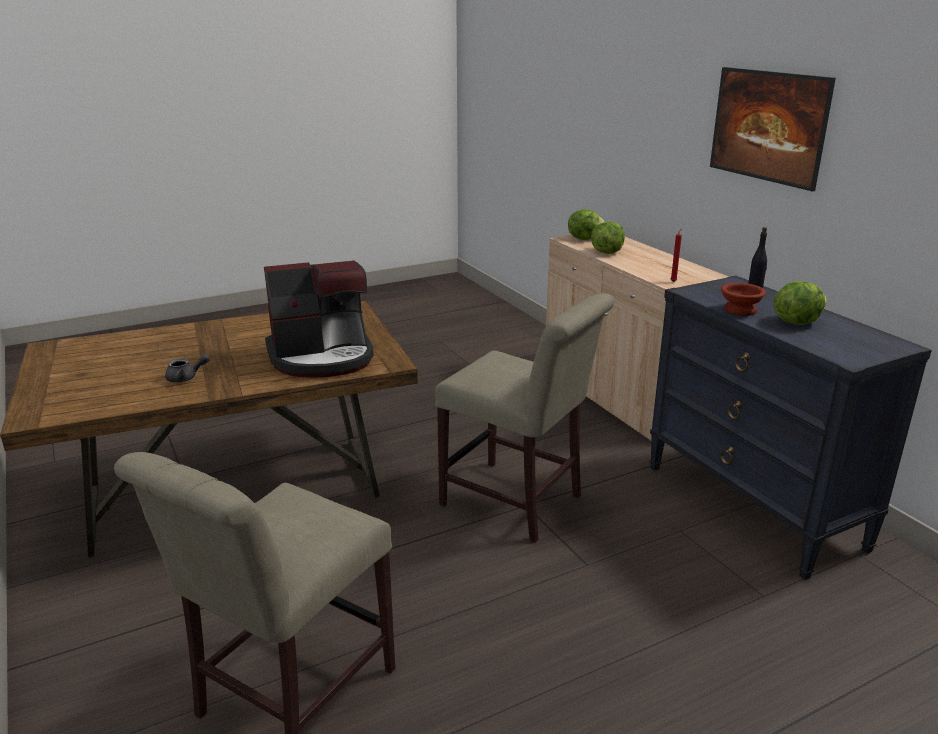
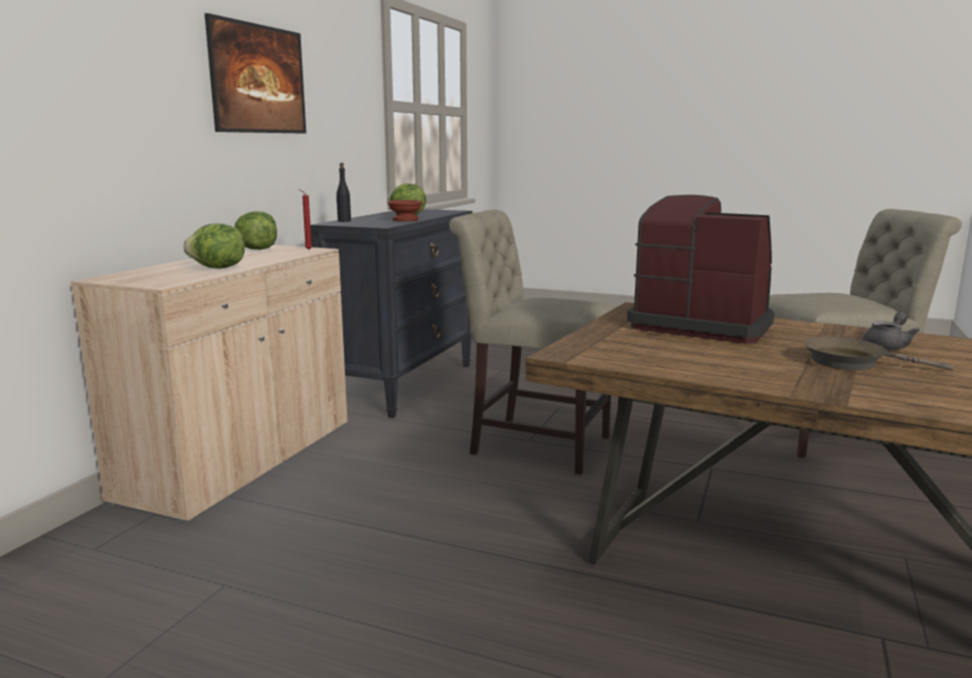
camera: 130 degrees left, 10 degrees down
grey teapot [165,354,210,383] -> grey teapot turned 105 degrees clockwise [863,312,920,351]
beige chair [435,293,614,543] -> beige chair turned 60 degrees counterclockwise [449,210,616,475]
lettuce [568,209,605,240] -> lettuce moved to [234,211,277,250]
none -> brown frying pan [804,337,953,370]

